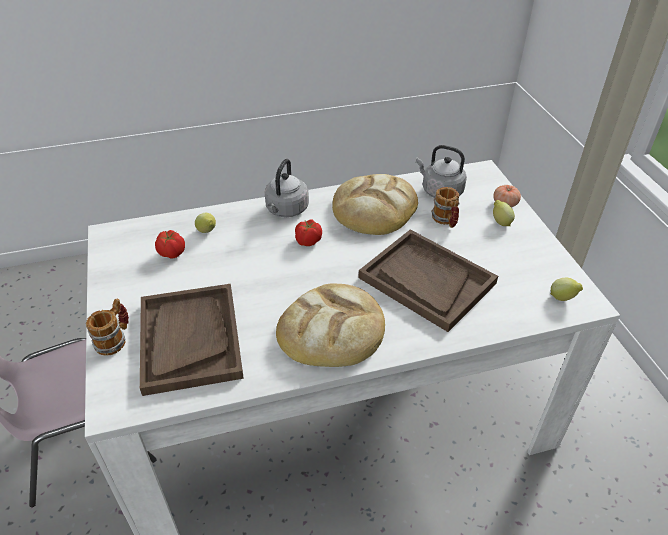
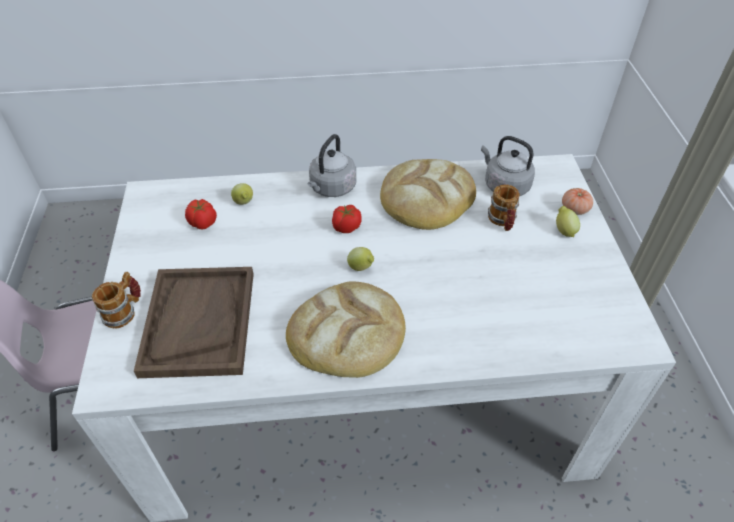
camera: 10 degrees right, 5 degrees up
brown tray [359,229,498,332] -> none
lemon [550,278,583,301] -> lemon moved to [347,247,374,271]

